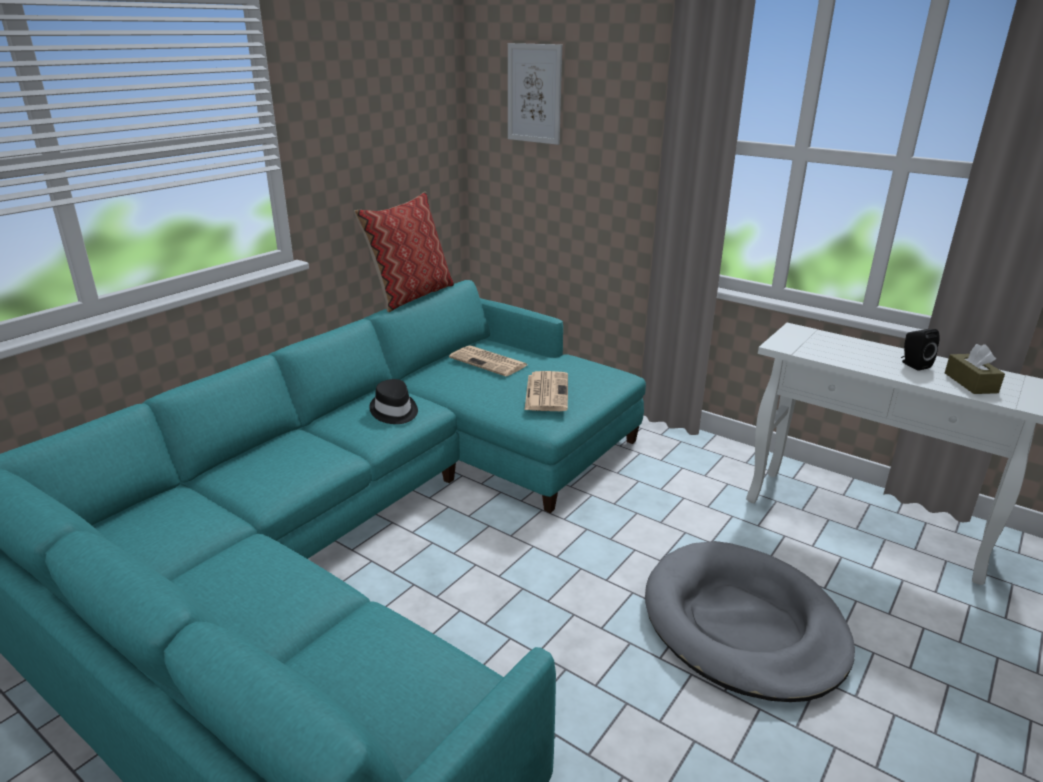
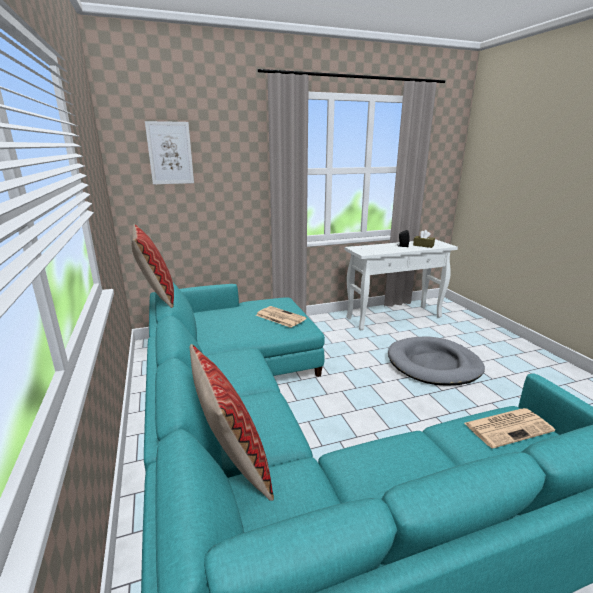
camera: 55 degrees left, 5 degrees down
black hat [369,379,418,424] -> none
newspaper [449,345,527,376] -> newspaper moved to [464,408,555,448]
none -> pillow [189,344,274,501]

